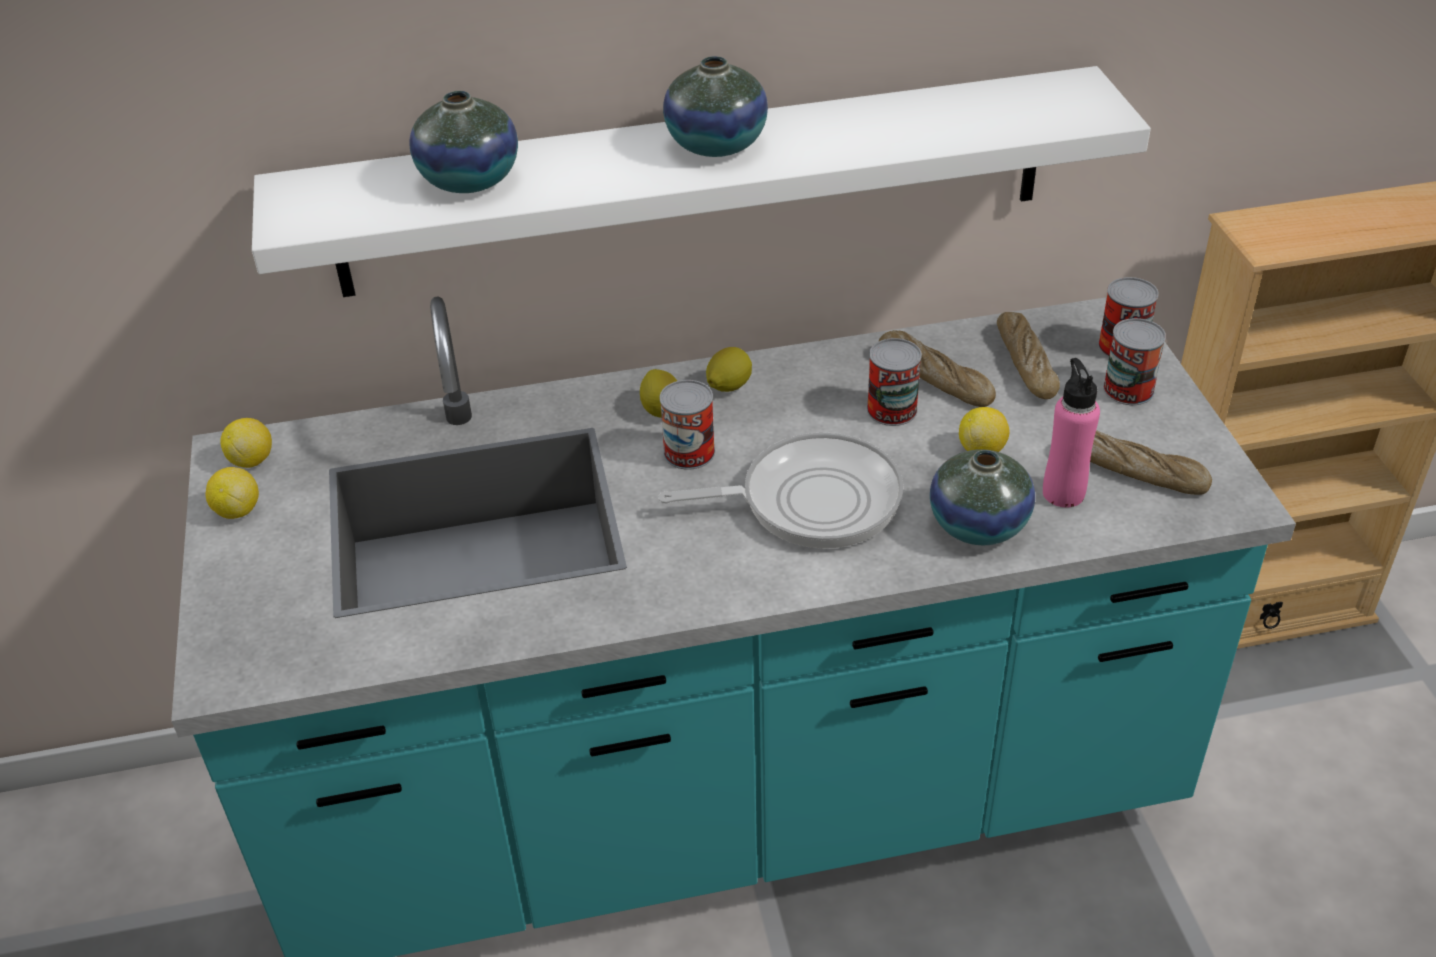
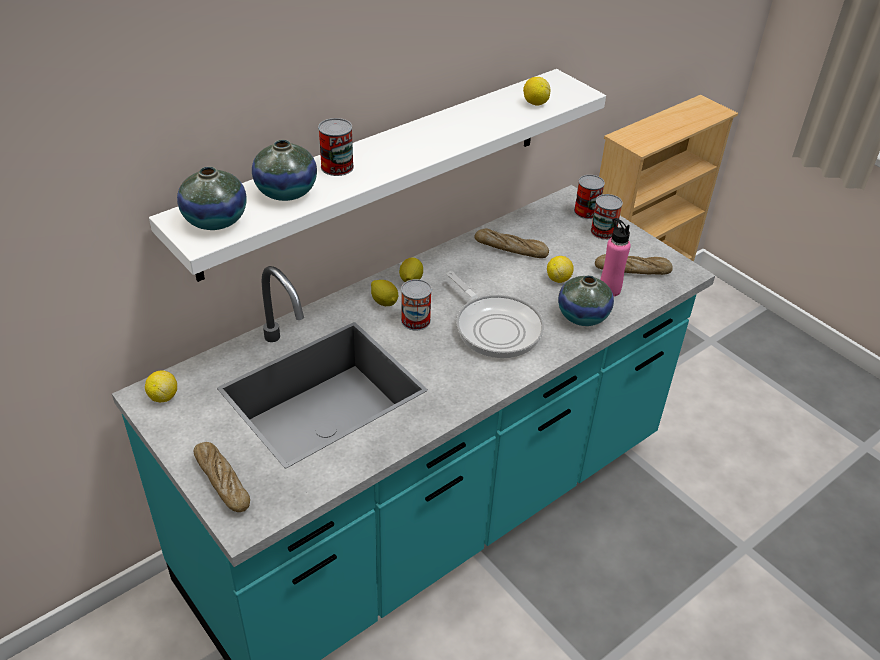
camera: 30 degrees left, 0 degrees up
lemon [206,467,259,519] -> lemon moved to [523,77,550,106]
frying pan [658,433,904,549] -> frying pan turned 90 degrees clockwise [447,271,544,358]
vase [663,56,768,157] -> vase moved to [177,167,247,230]
can [867,338,922,426] -> can moved to [318,118,354,176]
bread [997,312,1060,399] -> bread moved to [194,442,250,512]

